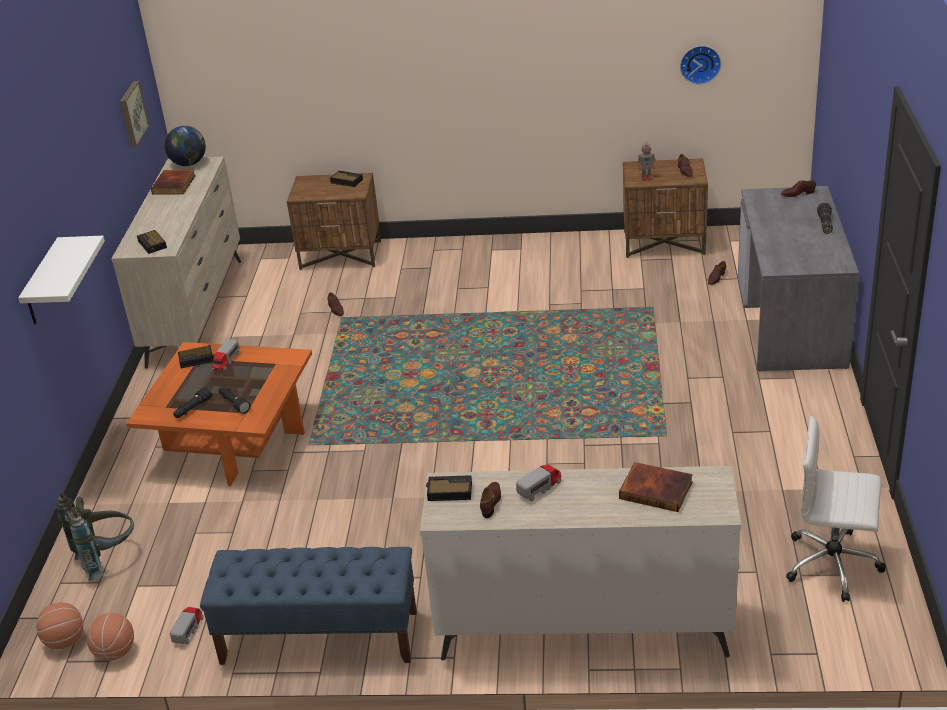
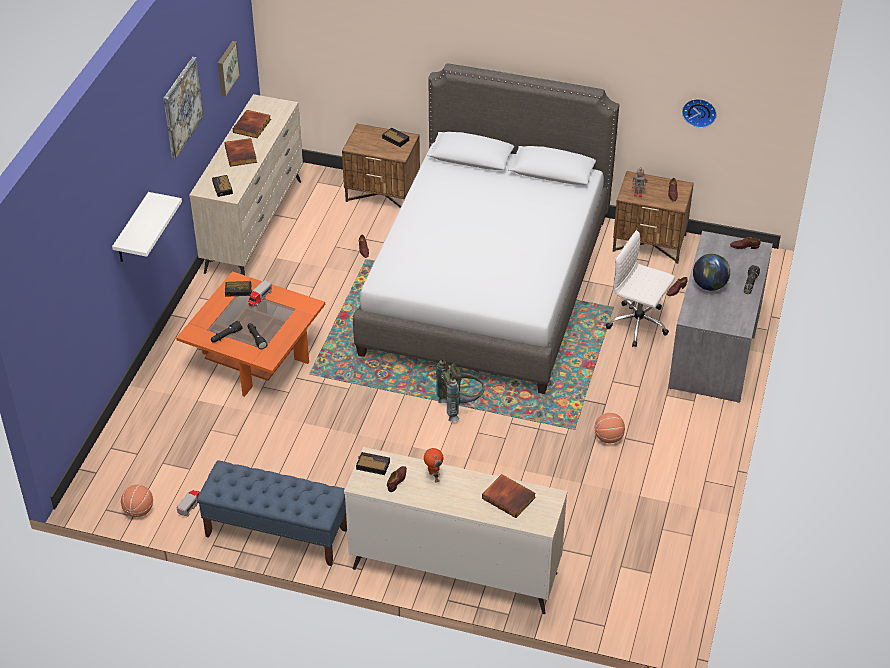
camera: 10 degrees right, 10 degrees up
basketball [36,602,83,649] -> basketball moved to [595,413,625,443]
grey backpack [56,493,134,581] -> grey backpack moved to [436,359,485,422]
globe [165,126,206,166] -> globe moved to [693,254,730,291]
toy truck [516,464,561,501] -> toy robot [424,448,443,483]
white office chair [786,416,886,602] -> white office chair moved to [606,230,675,347]
none -> picture [163,57,204,159]
none -> book [224,138,257,167]
none -> grey bed [353,63,619,394]

